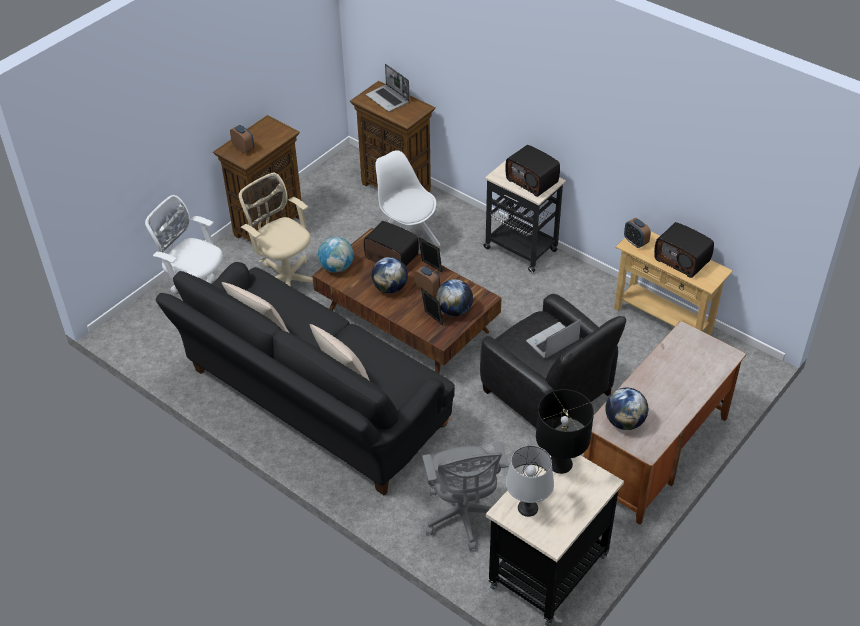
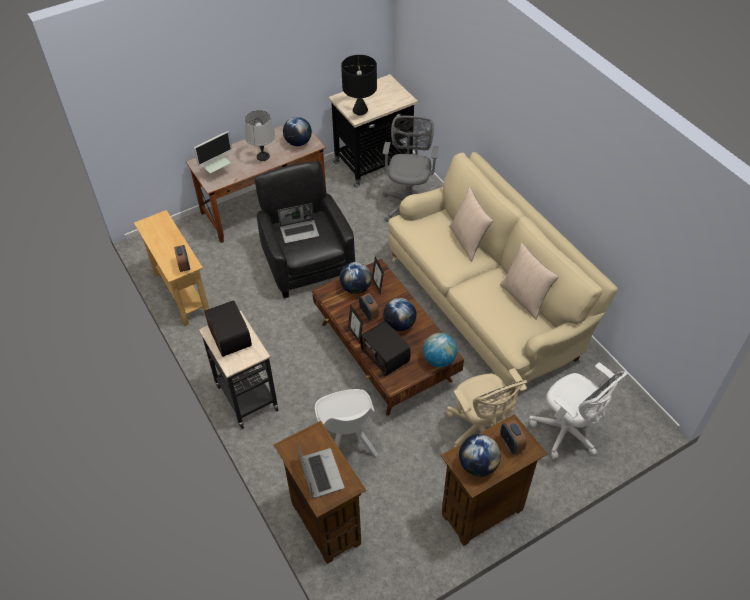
camera: 160 degrees left, 5 degrees up
black sofa [156,262,455,495] -> beige sofa [388,152,618,386]
grey table lamp [506,445,554,517] -> grey table lamp moved to [245,110,275,161]
radio [654,222,714,278] -> none
none -> monitor [194,131,232,173]
none -> globe [459,434,501,477]

